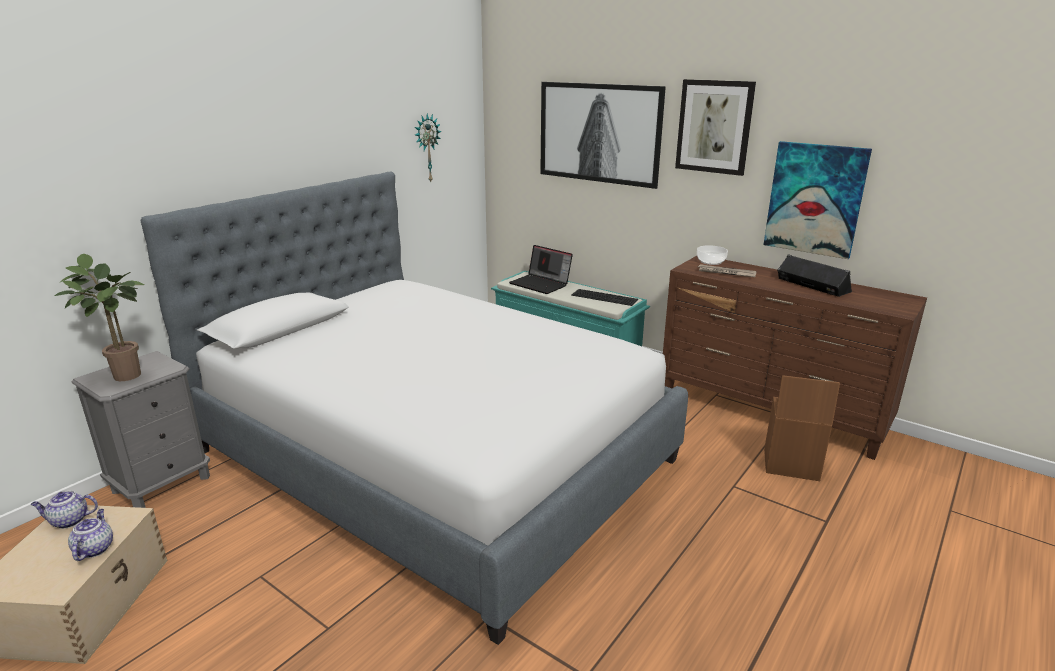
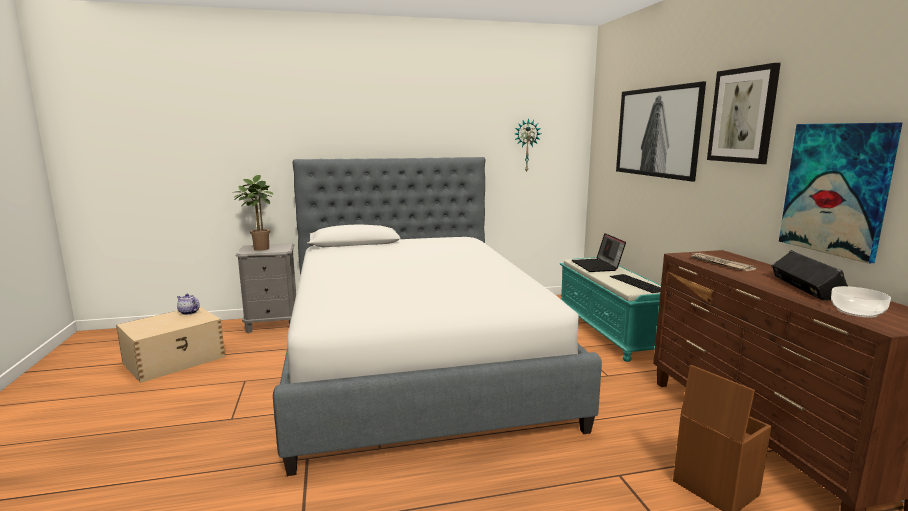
camera: 40 degrees right, 10 degrees down
teapot [68,509,113,561] -> none
bowl [697,245,728,265] -> bowl moved to [831,286,891,318]

